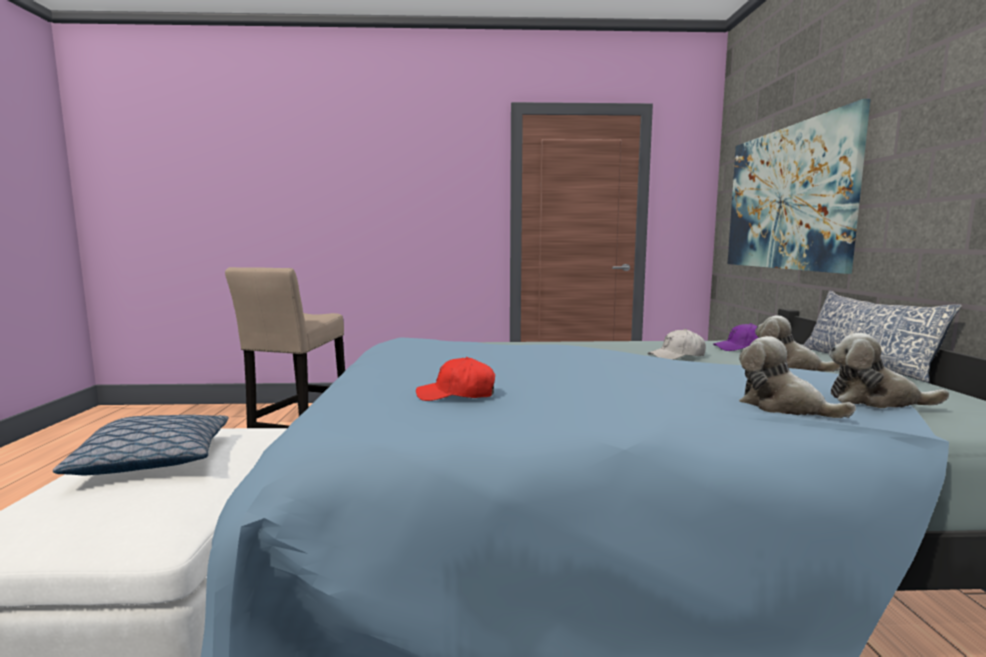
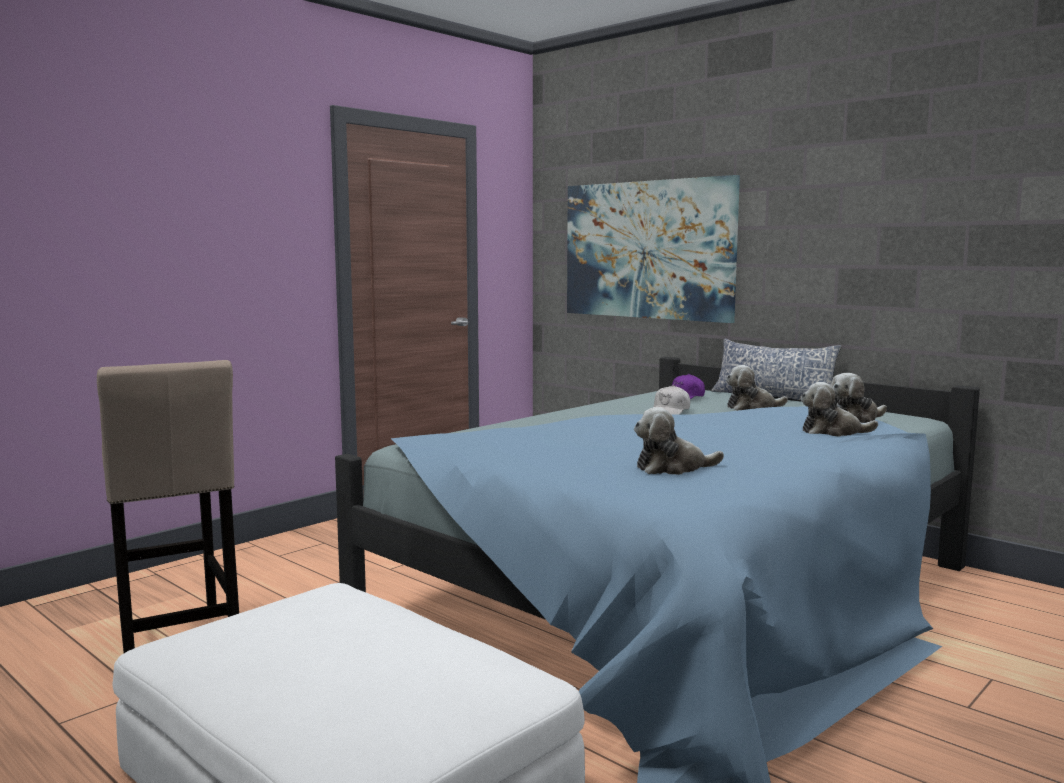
camera: 45 degrees left, 0 degrees up
pillow [53,415,229,475] -> none
red cap [416,357,495,401] -> plush toy [634,407,724,475]

